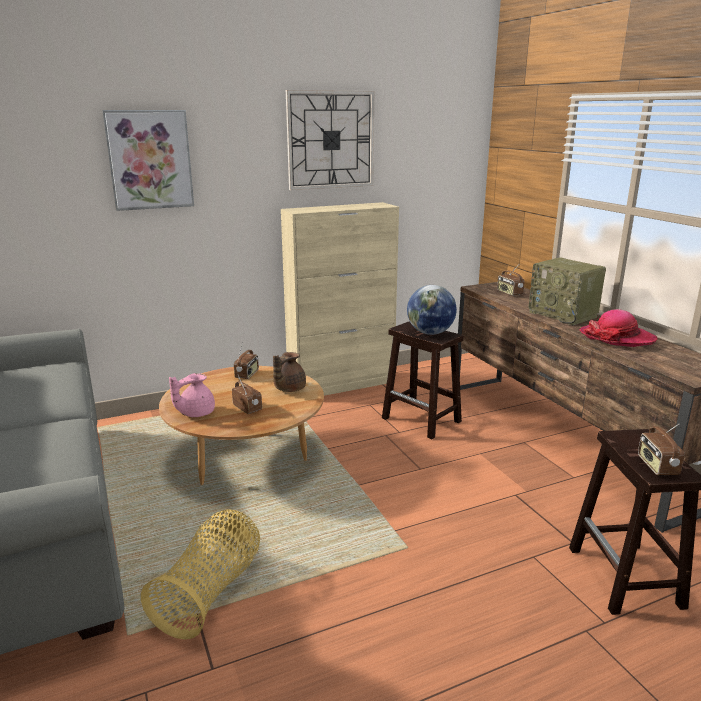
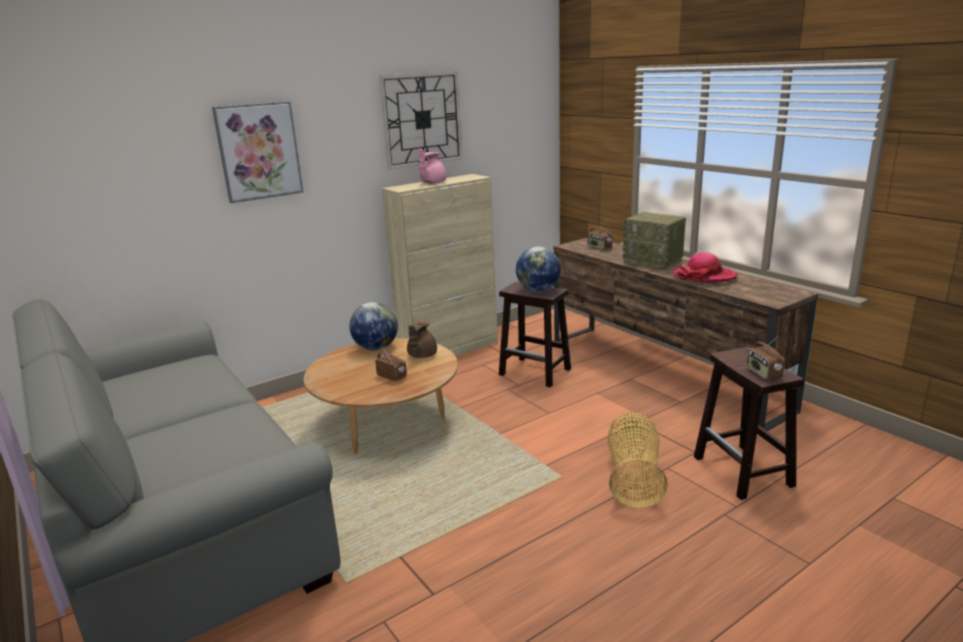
camera: 10 degrees left, 0 degrees up
basket [141,509,260,640] -> basket moved to [607,412,668,508]
pink teapot [169,373,215,417] -> pink teapot moved to [418,149,446,183]
radio [234,342,259,379] -> globe [349,302,398,350]

